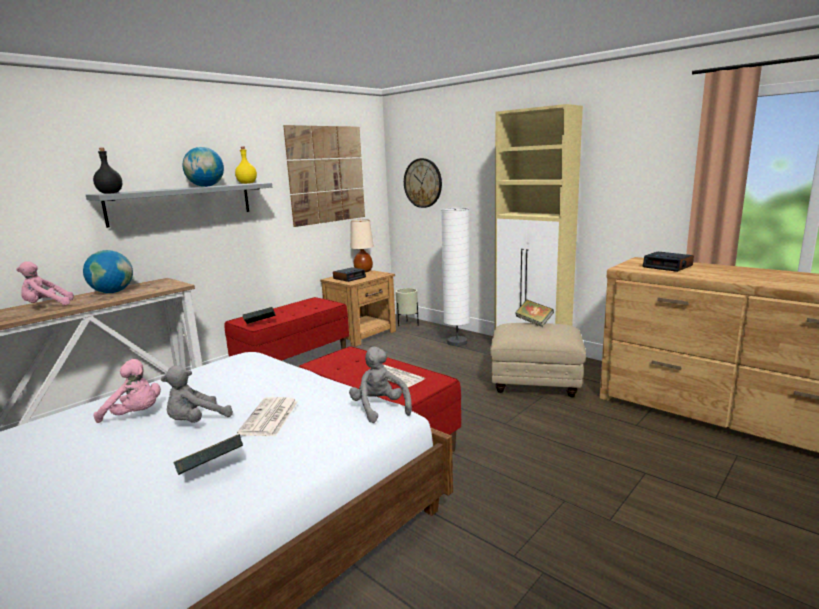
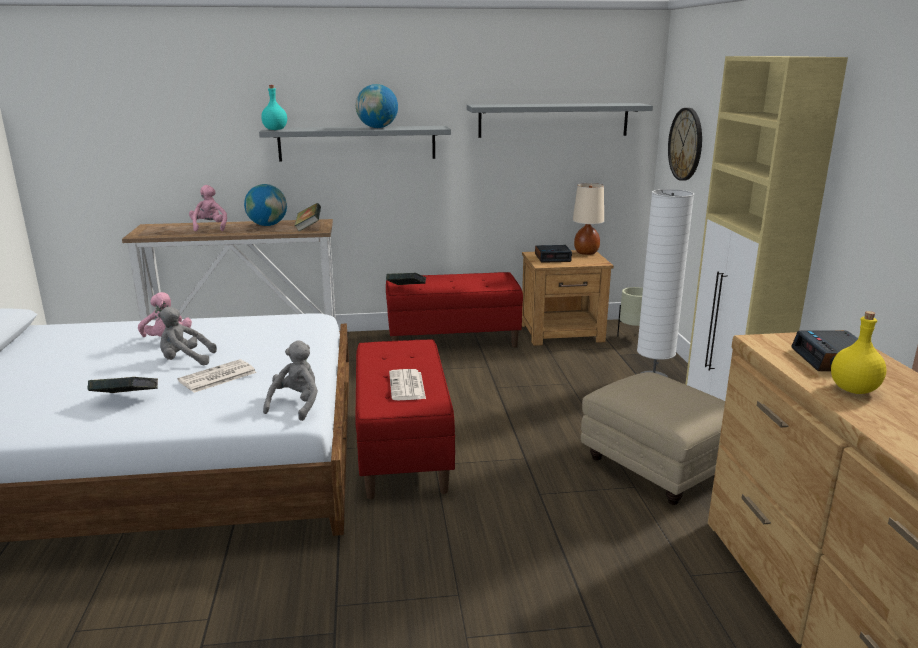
camera: 40 degrees right, 5 degrees up
pink plush toy [16,261,74,305] -> pink plush toy turned 60 degrees clockwise [189,185,227,231]
black bottle [93,148,122,194] -> turquoise bottle [261,85,287,130]
yellow bottle [235,147,257,184] -> yellow bottle moved to [831,311,886,394]
picture [283,125,365,227] -> grey shelf [467,103,653,138]
book [515,300,554,327] -> book moved to [294,203,321,231]

